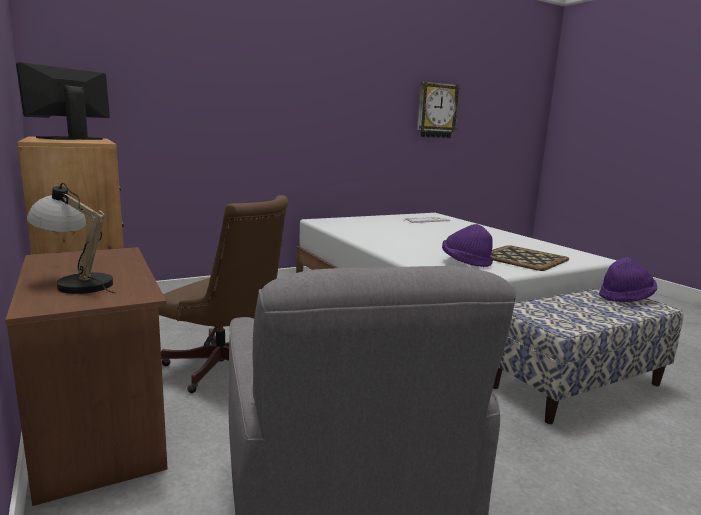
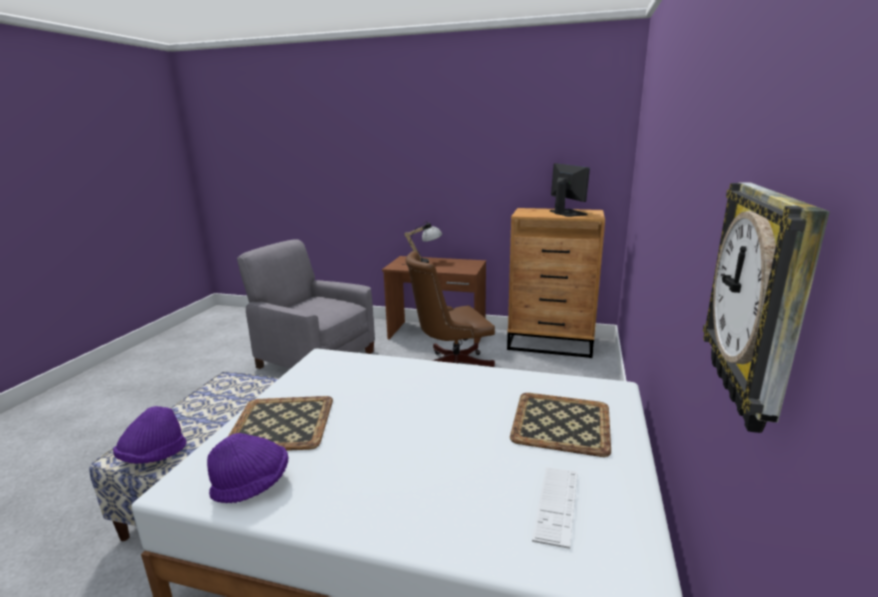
camera: 135 degrees right, 5 degrees up
purple hat [442,224,493,267] -> purple hat moved to [207,433,288,503]
none -> tray [510,393,611,457]

